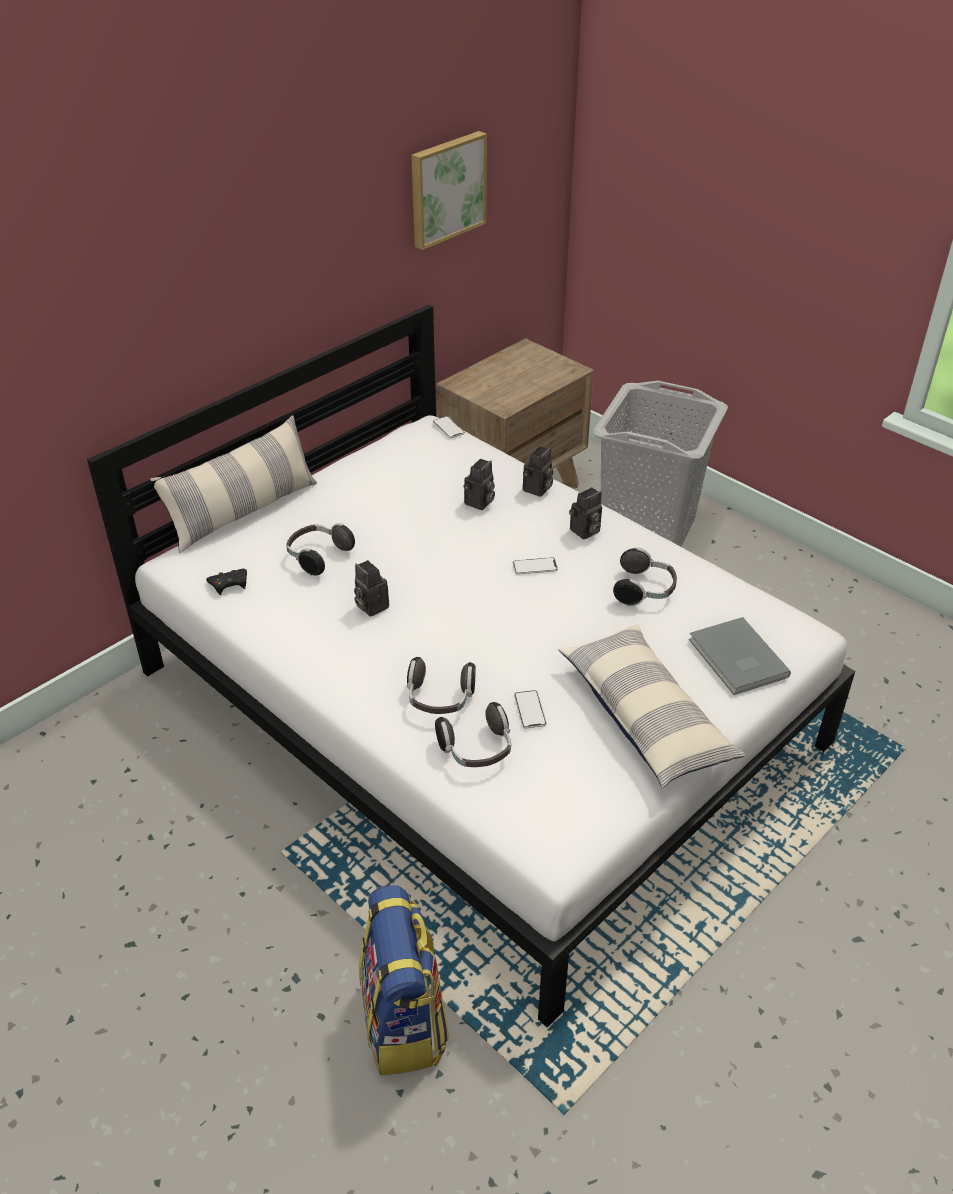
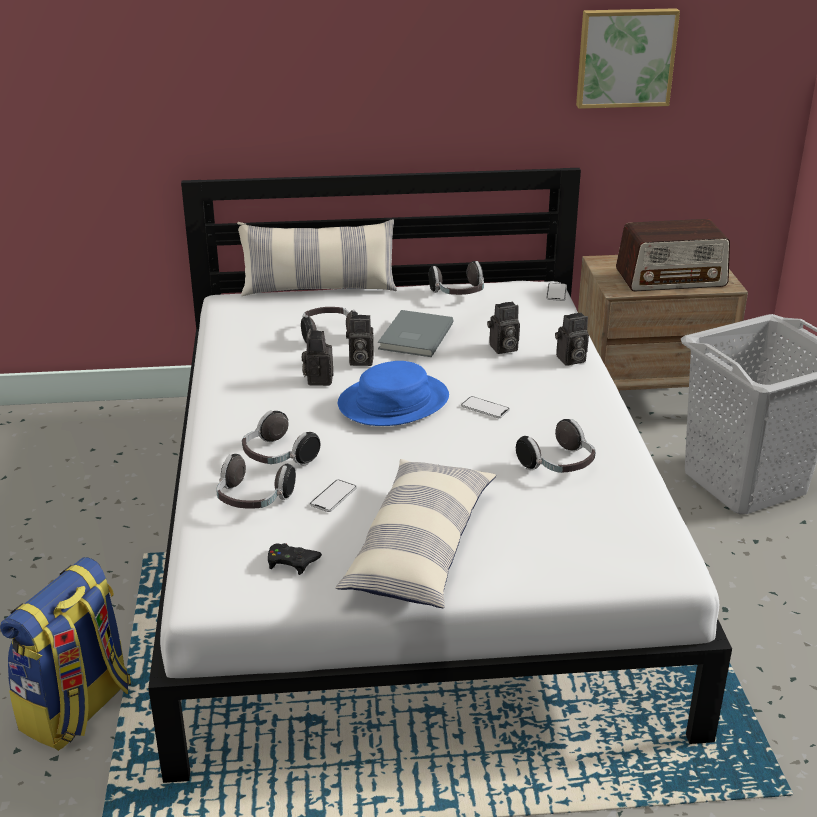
camera: 40 degrees right, 10 degrees down
black game controller [206,569,247,595] -> black game controller moved to [268,543,322,575]
camera [569,487,602,539] -> camera moved to [346,315,374,366]
grey book [689,617,791,695] -> grey book moved to [378,310,453,357]
none -> blue hat [338,361,449,426]
none -> headphones [428,261,484,295]
none -> radio [616,219,730,291]

